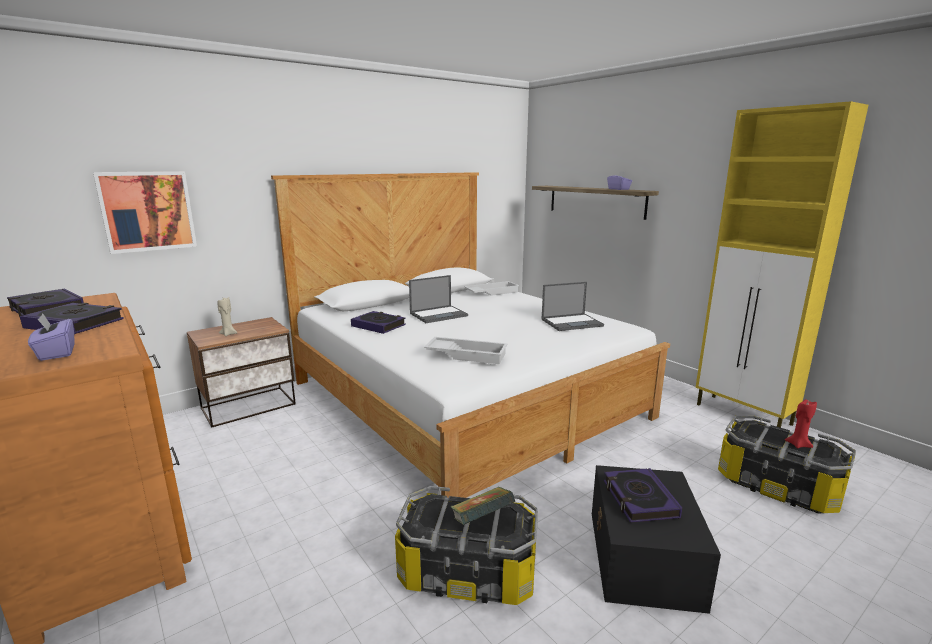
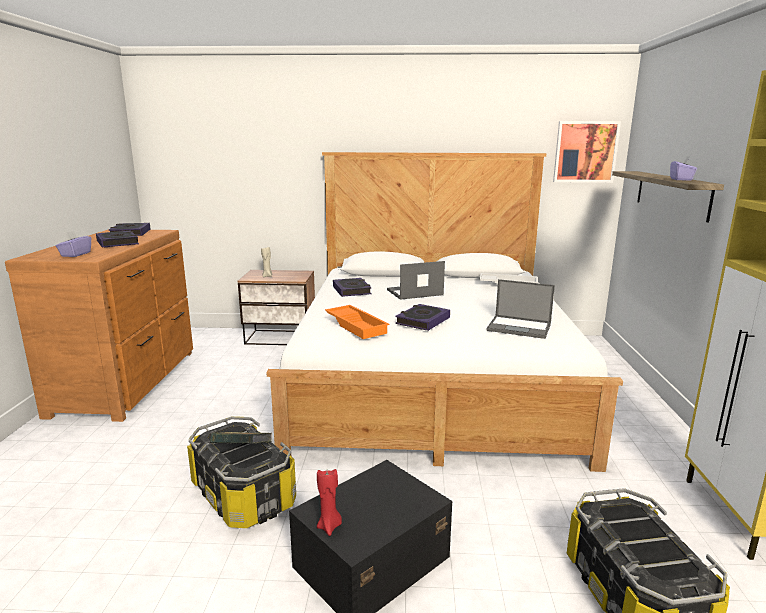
camera: 40 degrees right, 0 degrees up
picture [93,171,197,254] -> picture moved to [553,121,621,183]
laptop [409,275,468,323] -> laptop turned 150 degrees clockwise [387,261,445,300]
white tray [424,337,508,364] -> orange tray [325,305,389,339]
book [604,468,682,523] -> book moved to [395,304,450,331]
red candle [785,399,817,448] -> red candle moved to [317,469,342,536]

